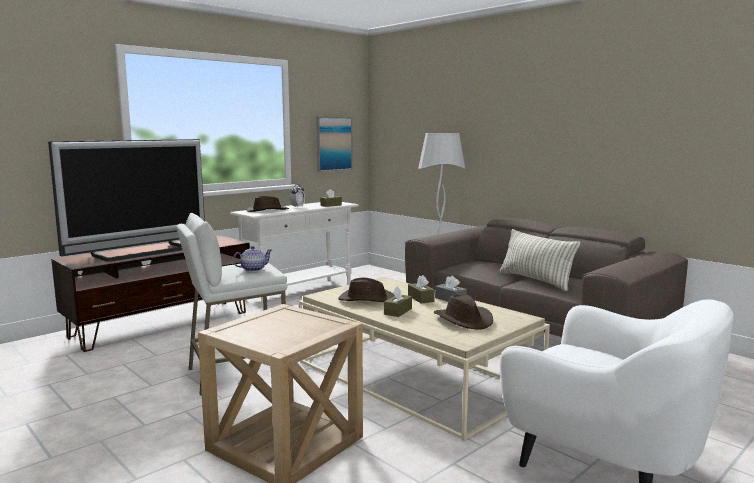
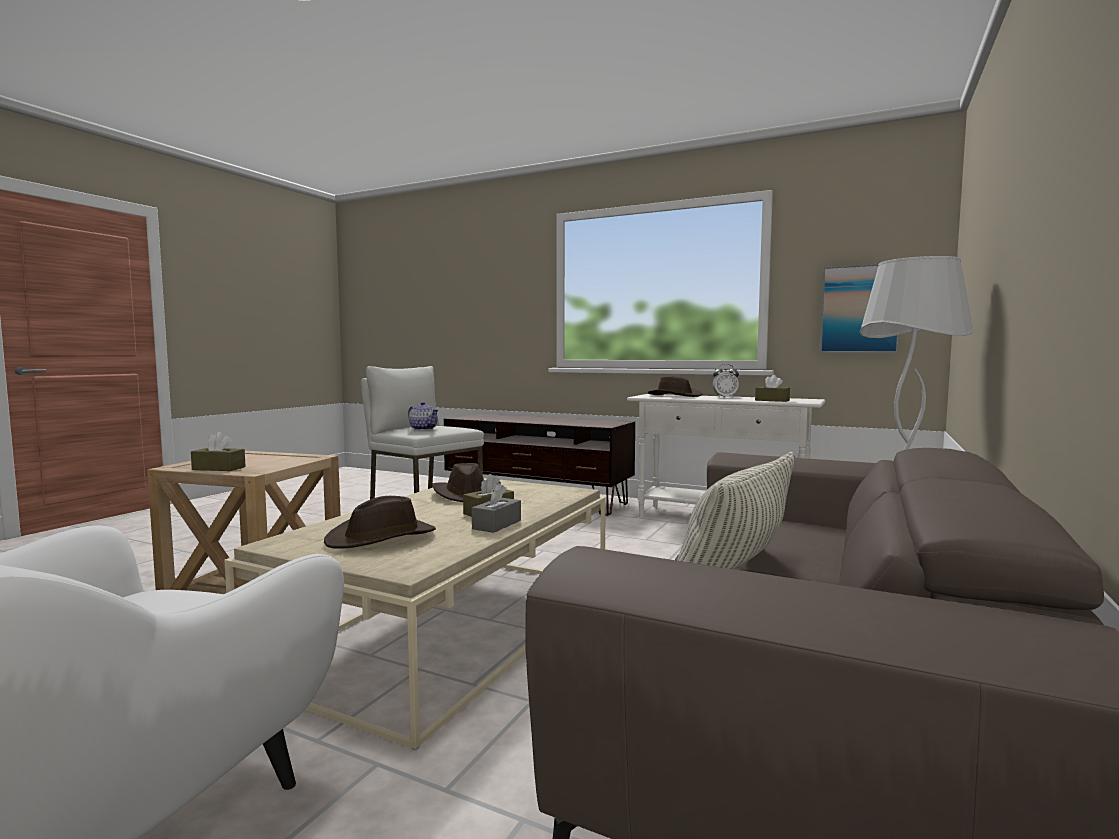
camera: 70 degrees right, 5 degrees down
television [48,139,205,262] -> none
brown tissue box [384,286,412,317] -> brown tissue box moved to [191,432,246,471]

